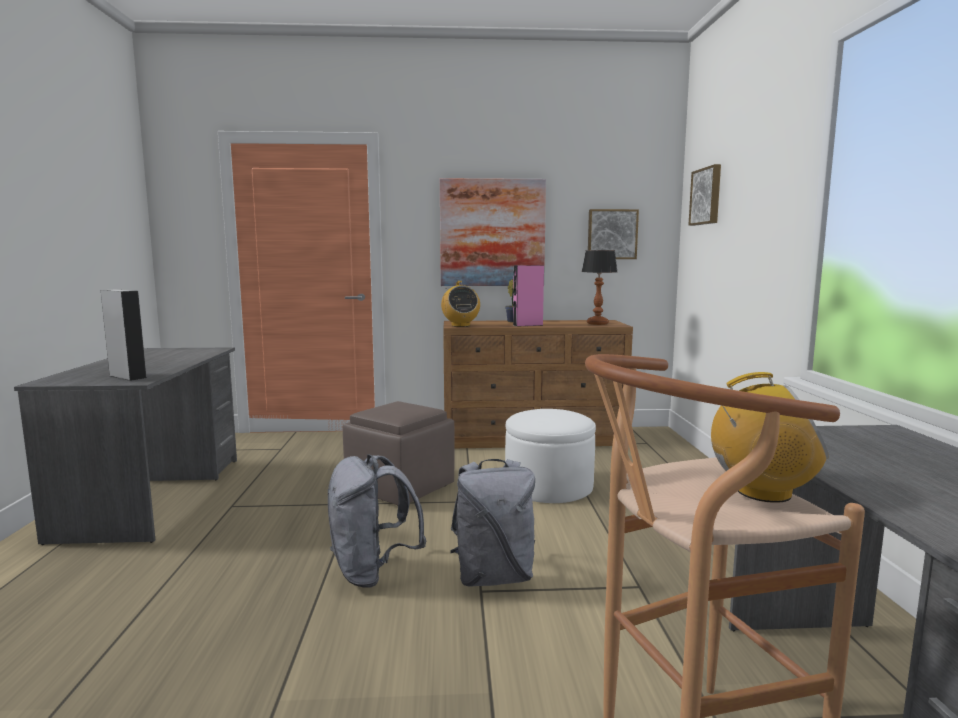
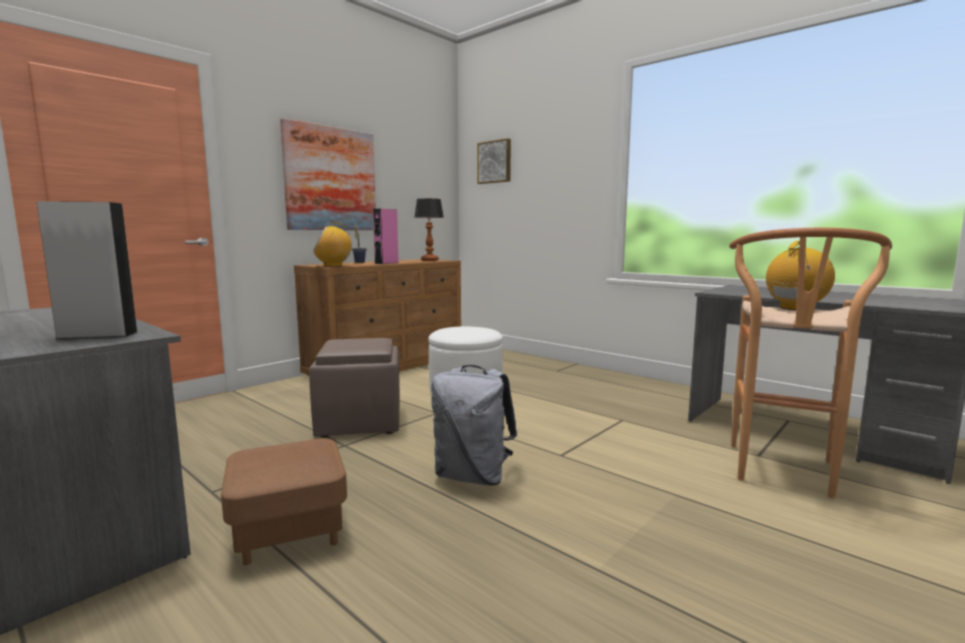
camera: 45 degrees left, 0 degrees up
radio [441,281,480,327] -> radio turned 135 degrees clockwise [313,222,352,267]
grey backpack [450,459,535,587] -> none
picture [588,209,639,259] -> none
none -> brown ottoman [221,438,347,565]

